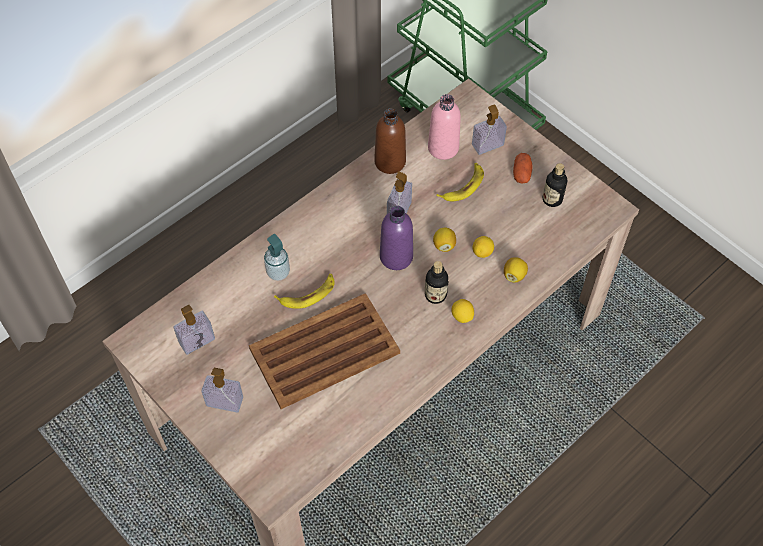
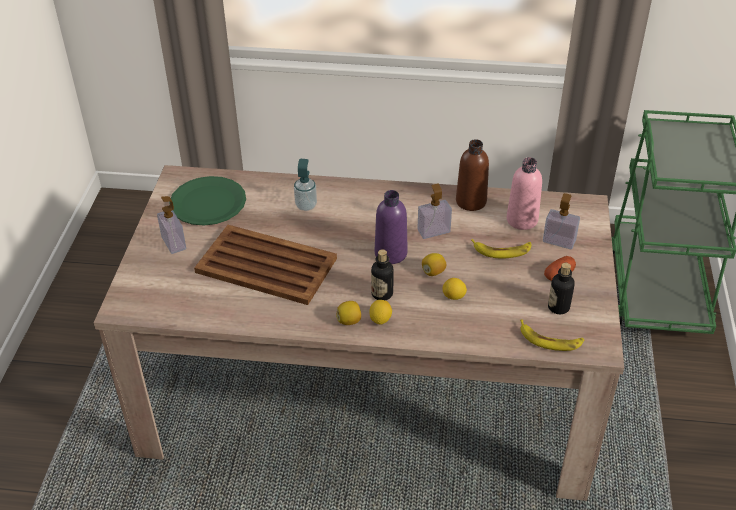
camera: 50 degrees right, 15 degrees down
soap dispenser [173,305,215,355] -> green plate [171,176,246,226]
banana [274,274,334,309] -> banana moved to [520,319,584,351]
lemon [504,257,528,283] -> lemon moved to [336,301,361,325]

